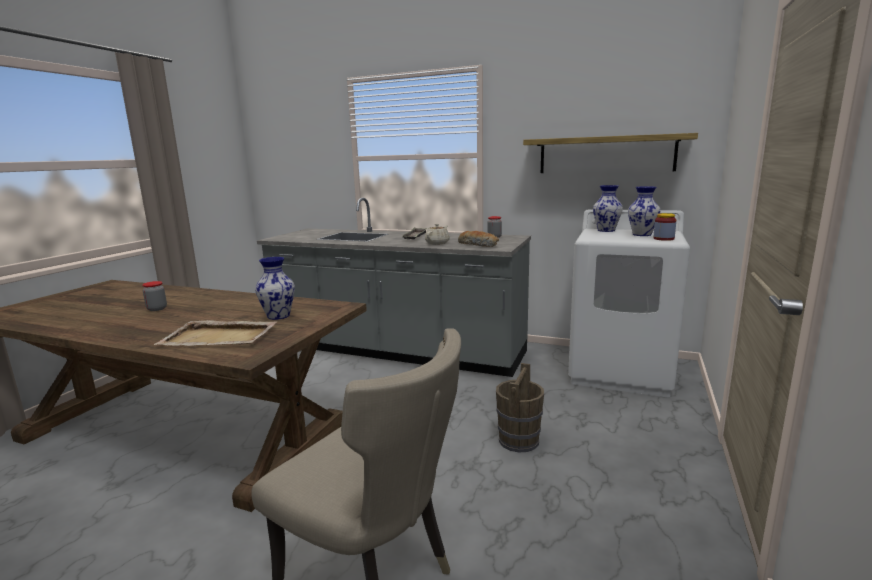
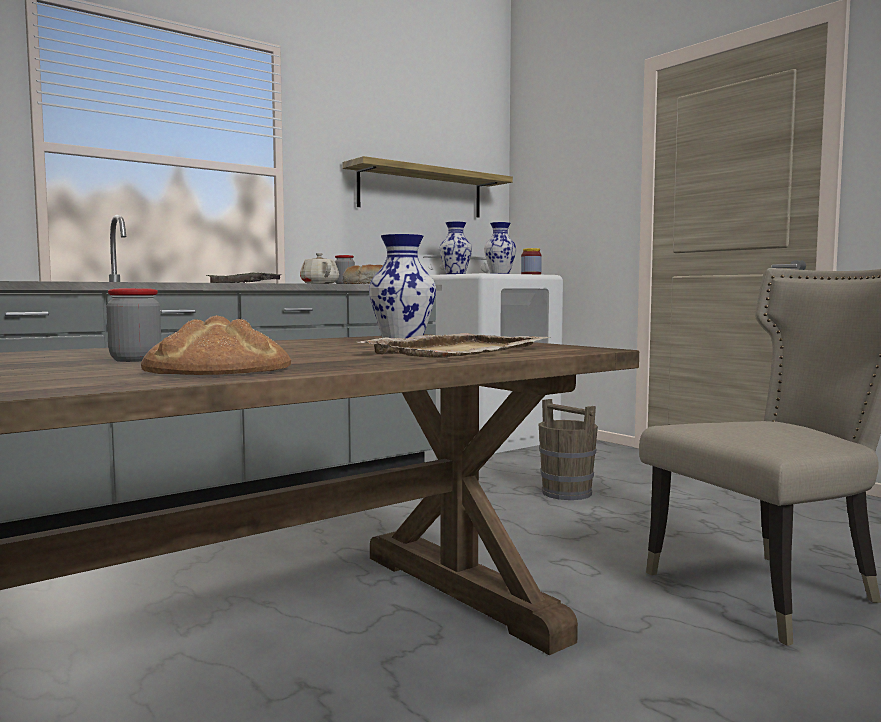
camera: 60 degrees left, 10 degrees down
none -> bread [141,315,291,375]

